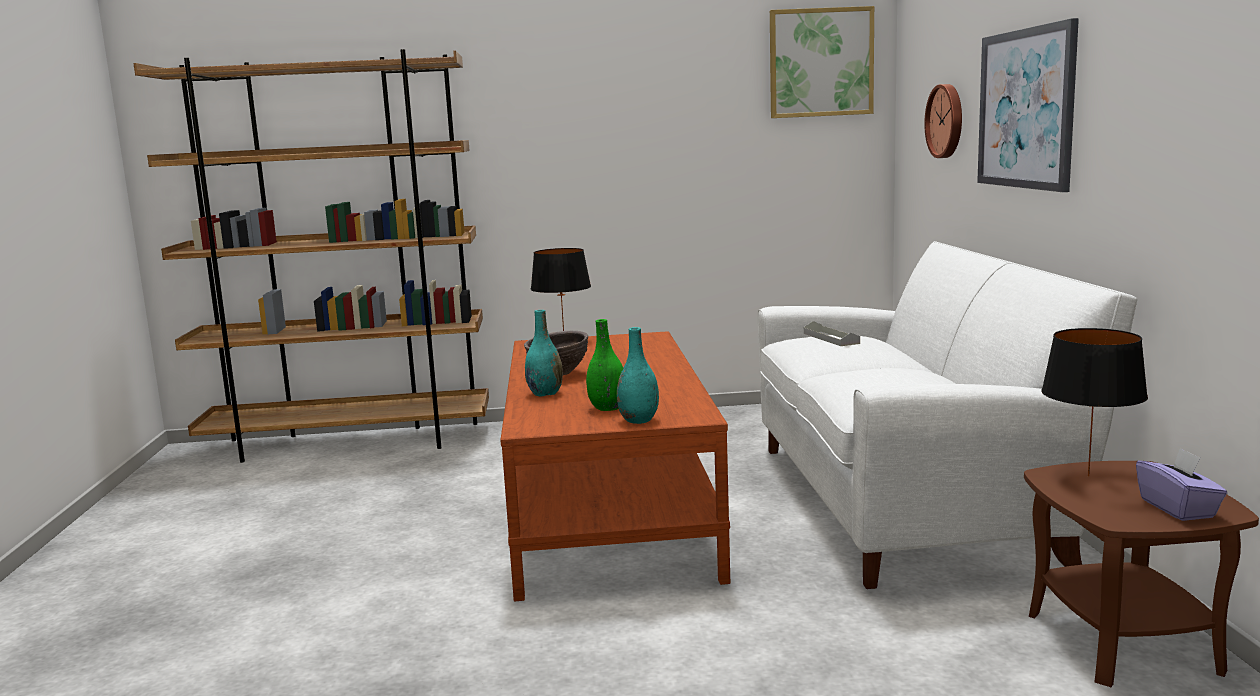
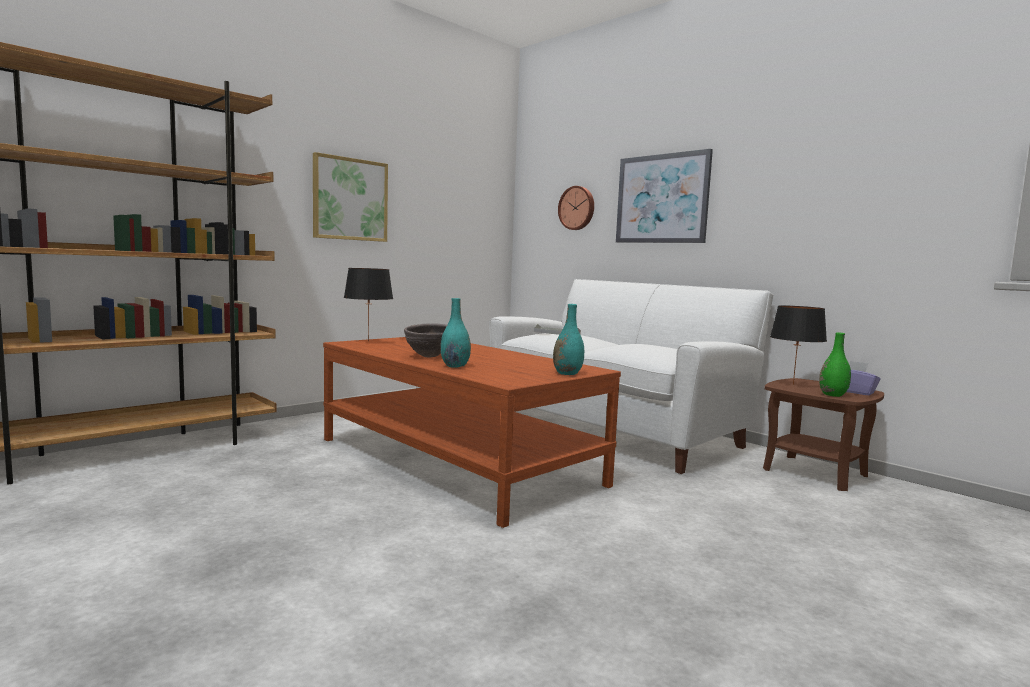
camera: 40 degrees left, 5 degrees down
green vase [586,319,623,411] -> green vase moved to [819,332,851,397]
picture [770,6,874,118] -> picture moved to [313,152,388,242]

